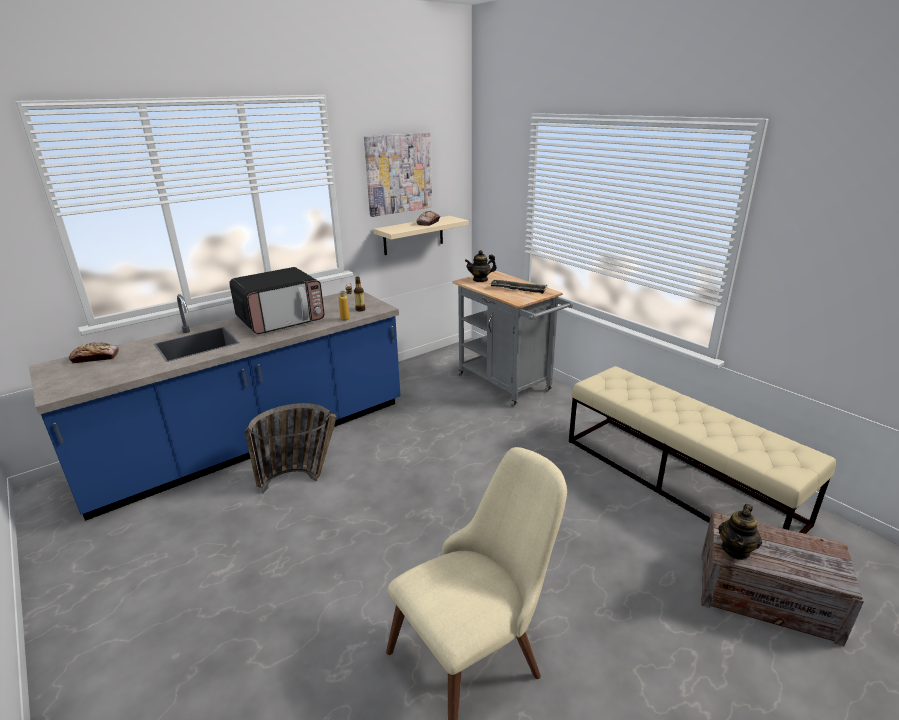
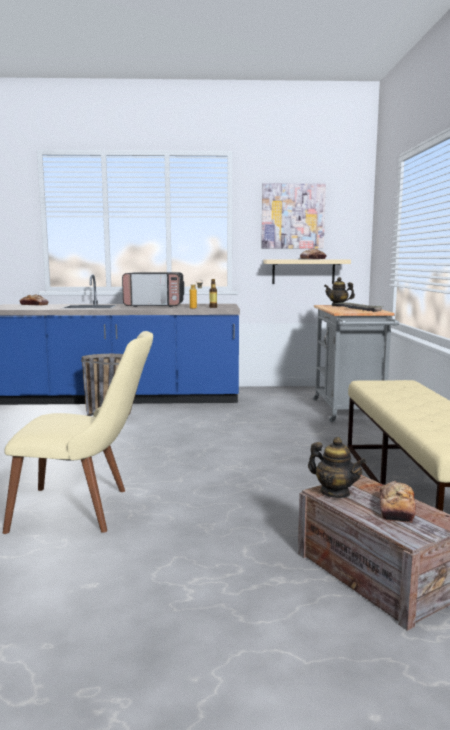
camera: 35 degrees right, 15 degrees down
teapot [718,504,762,560] -> teapot turned 120 degrees counterclockwise [308,437,366,498]
none -> bread [380,481,416,523]

